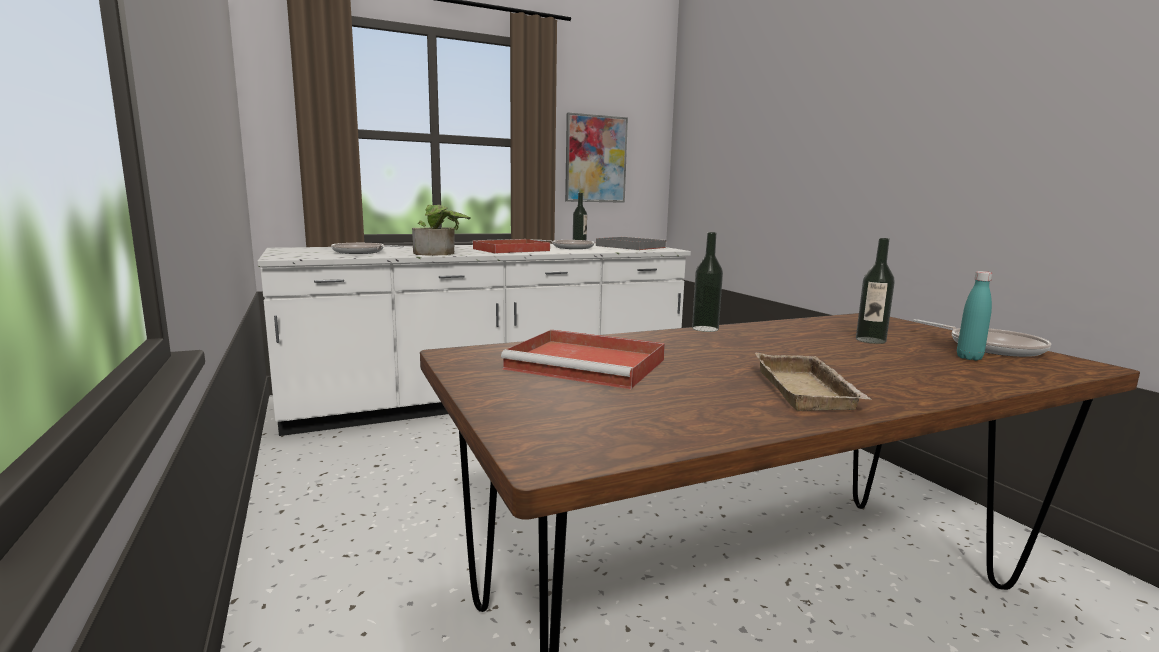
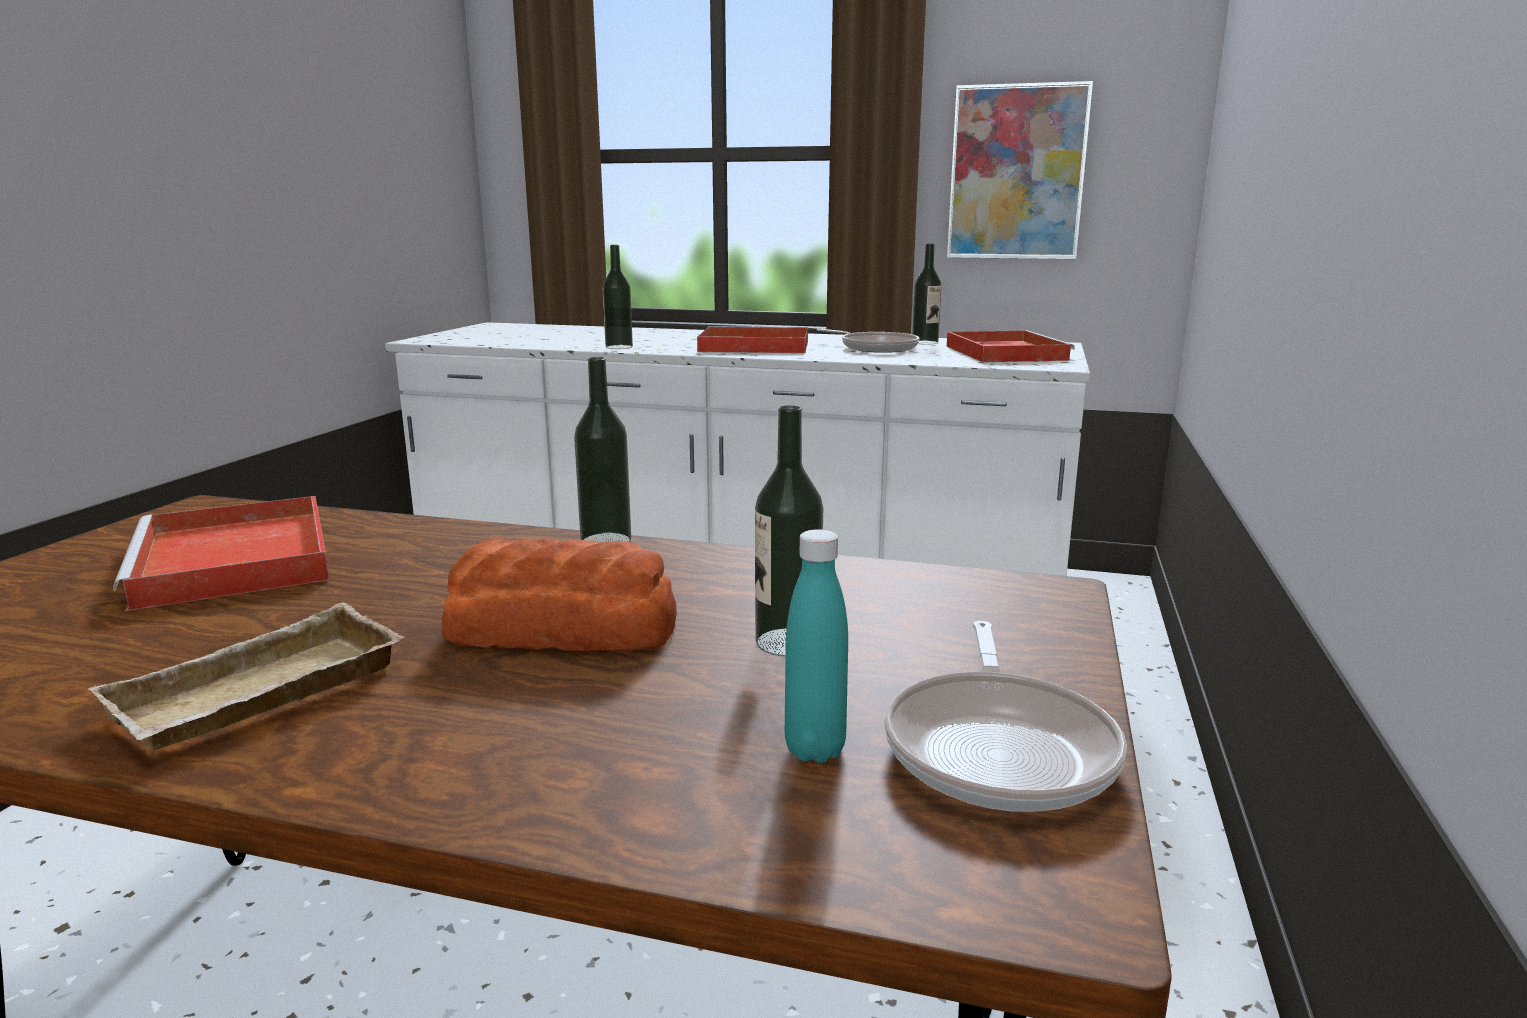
camera: 40 degrees right, 5 degrees up
frying pan [331,243,404,254] -> none
potted plant [412,205,471,256] -> bottle [603,245,633,349]
grey tray [596,237,667,250] -> red tray [947,330,1075,362]
none -> bread [441,538,677,651]

